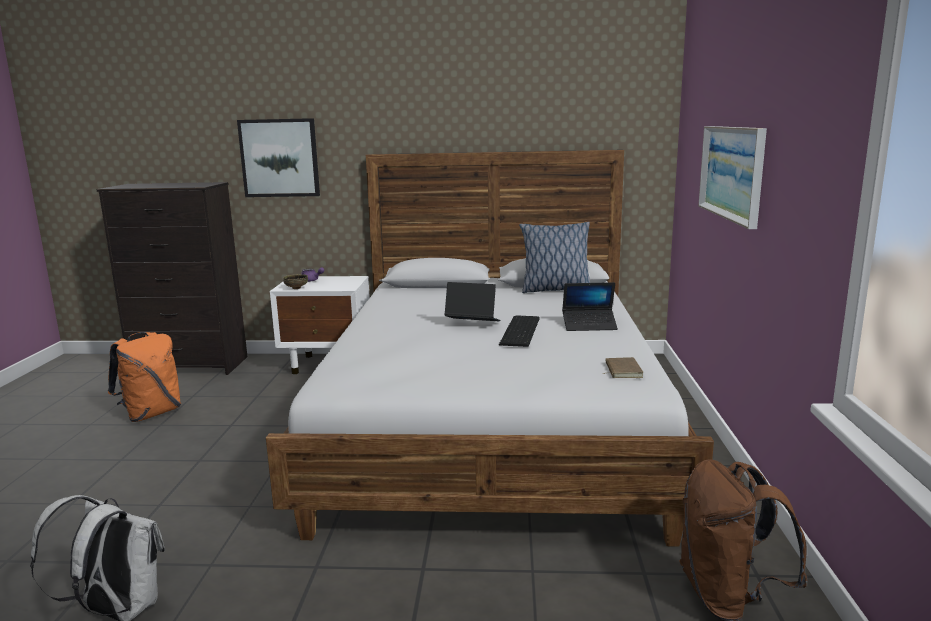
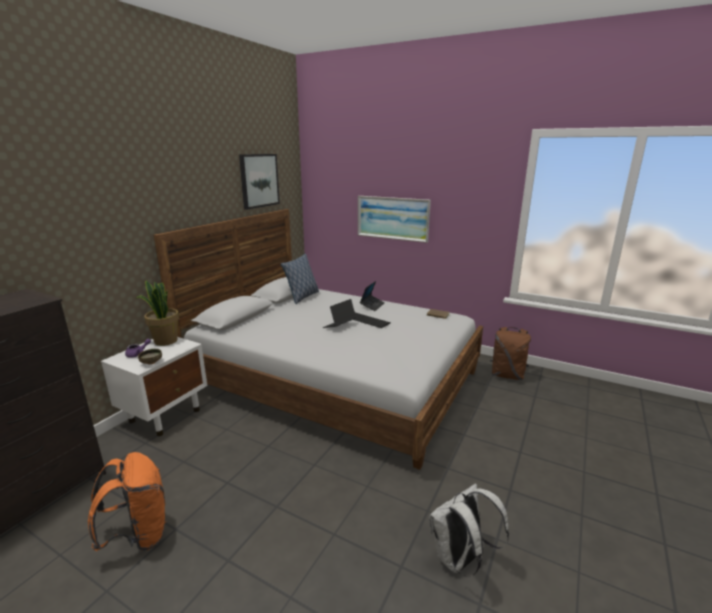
camera: 65 degrees left, 5 degrees up
picture [237,118,320,197] -> picture moved to [239,154,280,210]
none -> potted plant [135,280,179,346]

